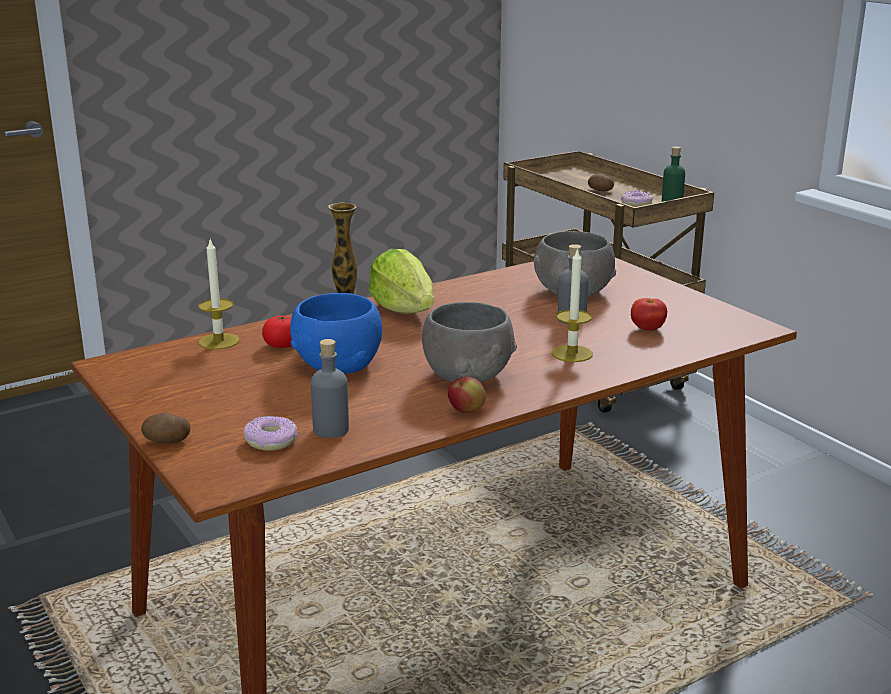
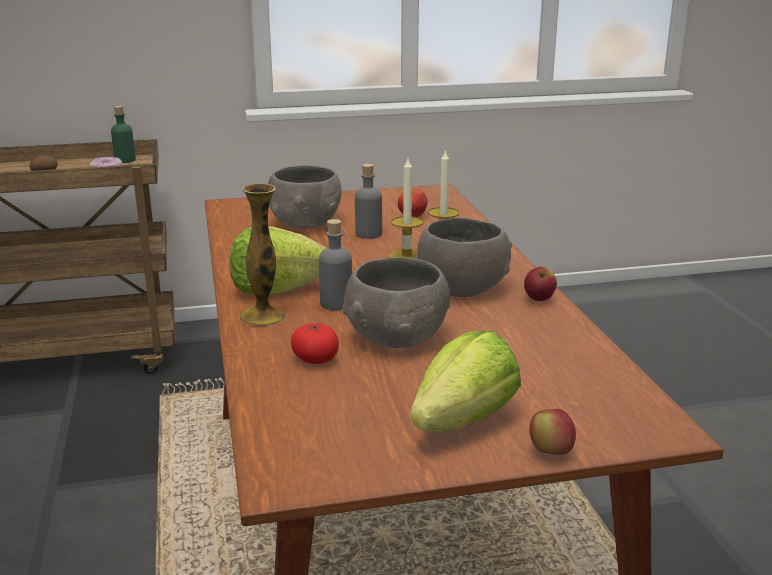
camera: 70 degrees left, 0 degrees up
potato [141,413,191,444] -> apple [529,409,576,455]
candle [198,240,239,350] -> candle moved to [388,159,424,259]
donut [243,416,297,451] -> none
blue bowl [290,293,382,374] -> grey bowl [343,257,450,348]
grey bottle [311,339,349,438] -> grey bottle moved to [319,219,352,310]
none -> lettuce [410,330,521,432]

